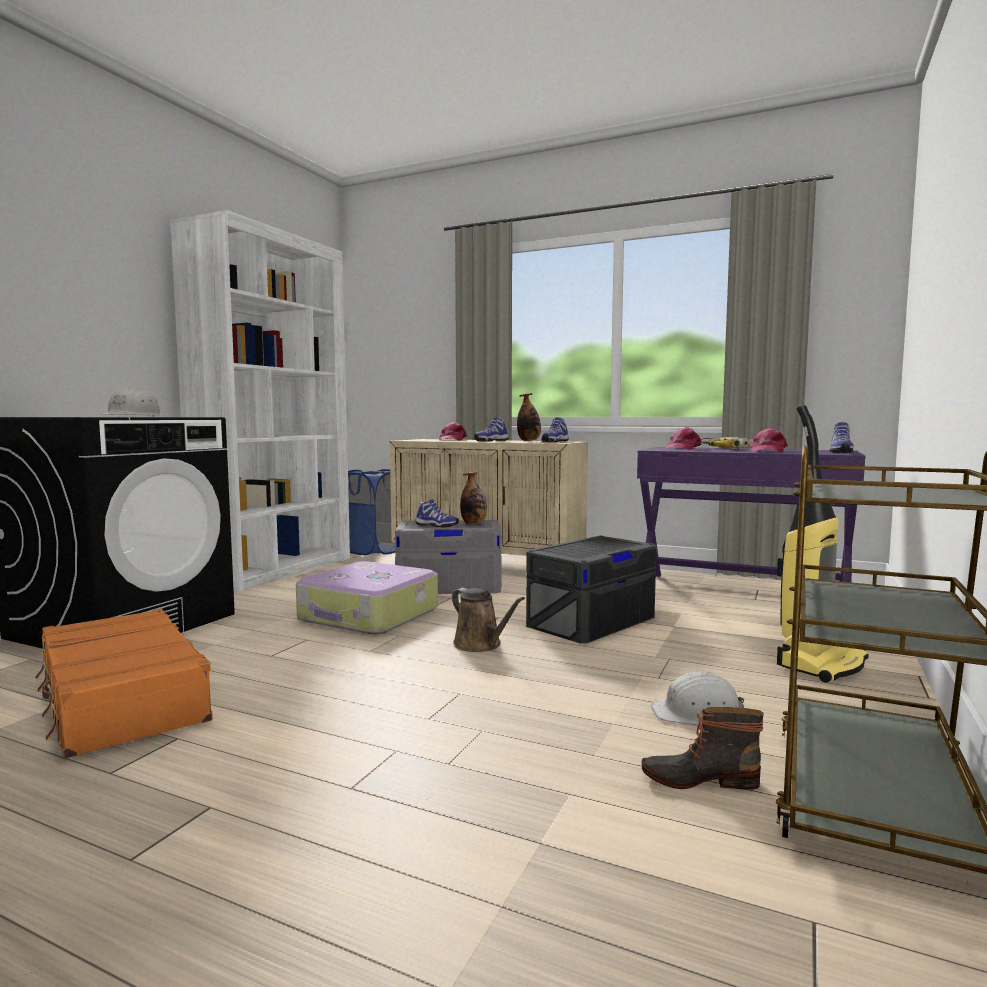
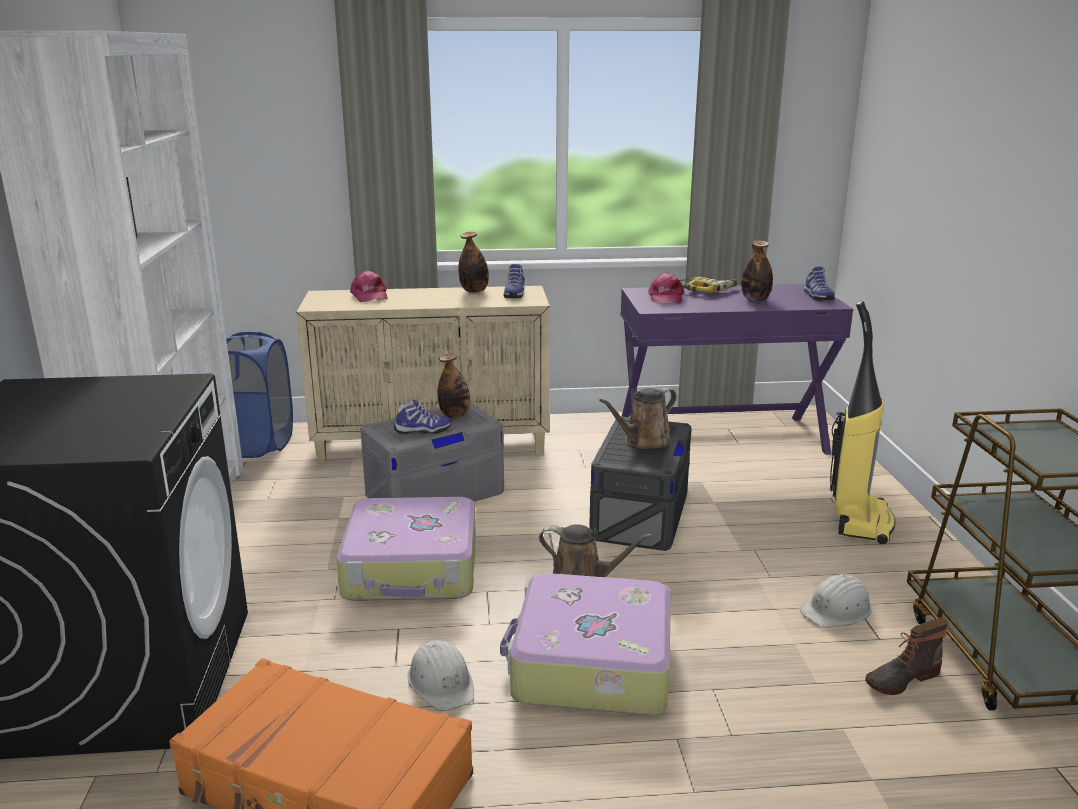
camera: 30 degrees left, 15 degrees up
white hard hat [102,386,162,417] -> white hard hat moved to [407,640,474,711]
shoe [474,417,509,442] -> none
pink cap [750,428,788,452] -> bottle [741,240,773,302]
none -> suitcase [500,573,670,715]
none -> brown watering can [599,387,677,449]

